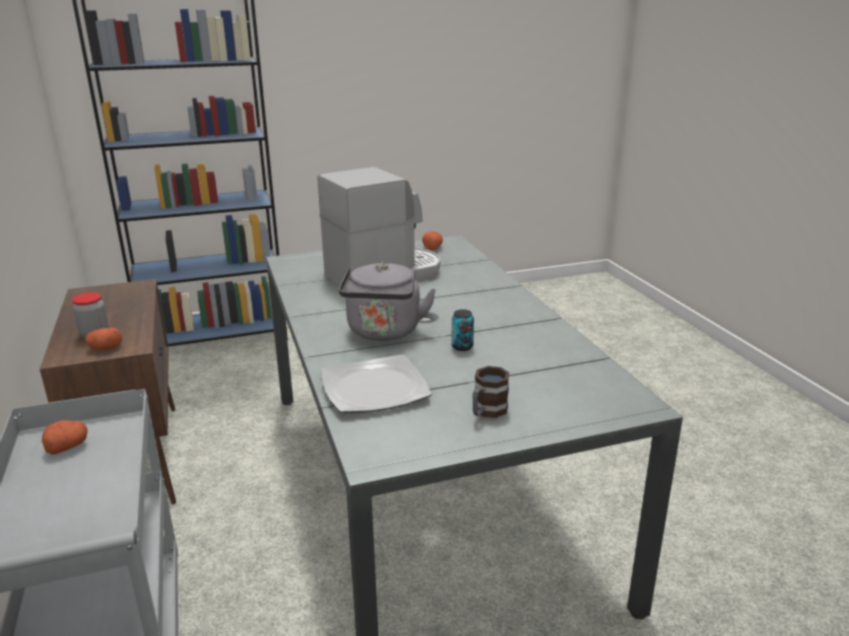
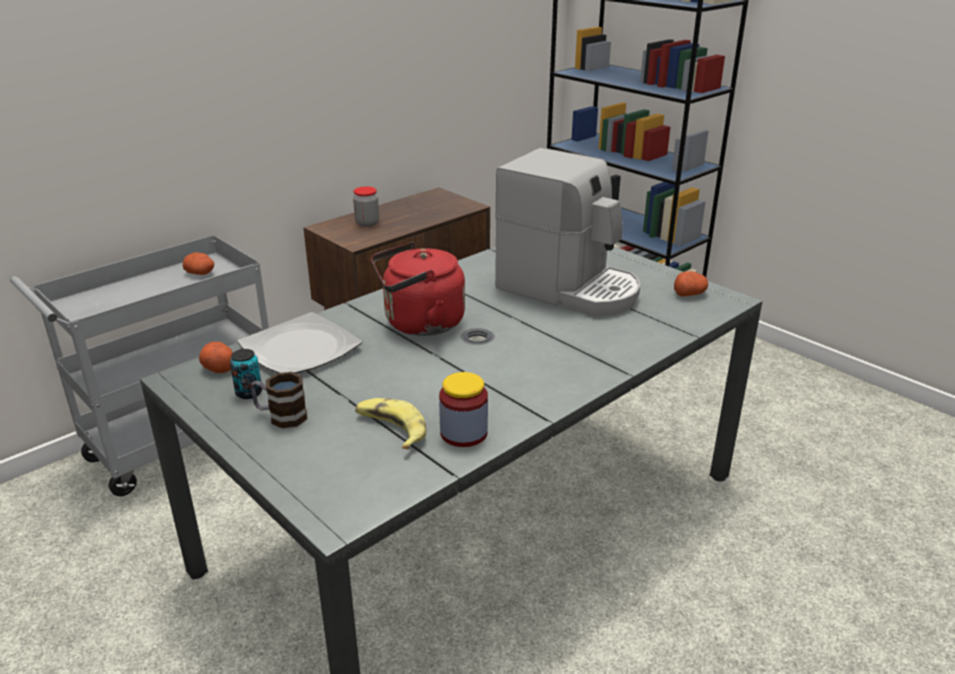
camera: 65 degrees right, 5 degrees up
potato [85,328,122,350] -> potato moved to [199,342,233,373]
grey kettle [339,263,436,341] -> red kettle [371,242,465,336]
can [452,309,474,351] -> can moved to [230,349,262,399]
none -> banana [355,398,426,449]
none -> jar [439,372,488,447]

